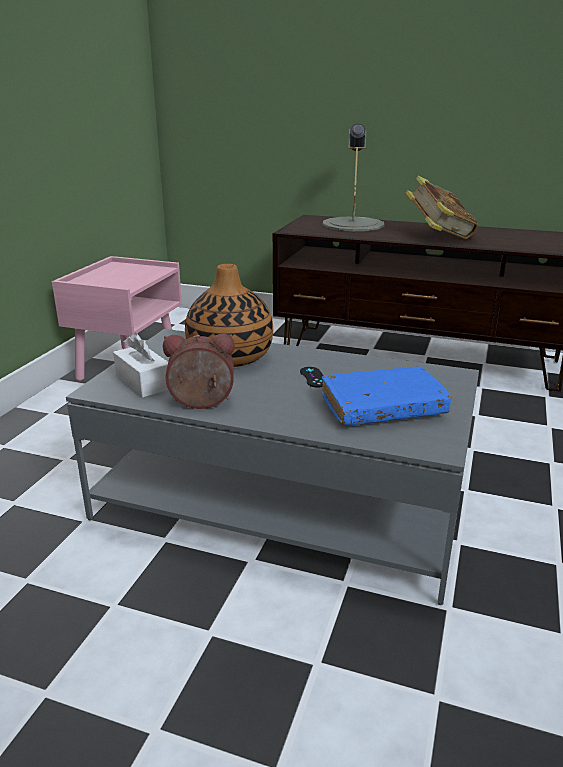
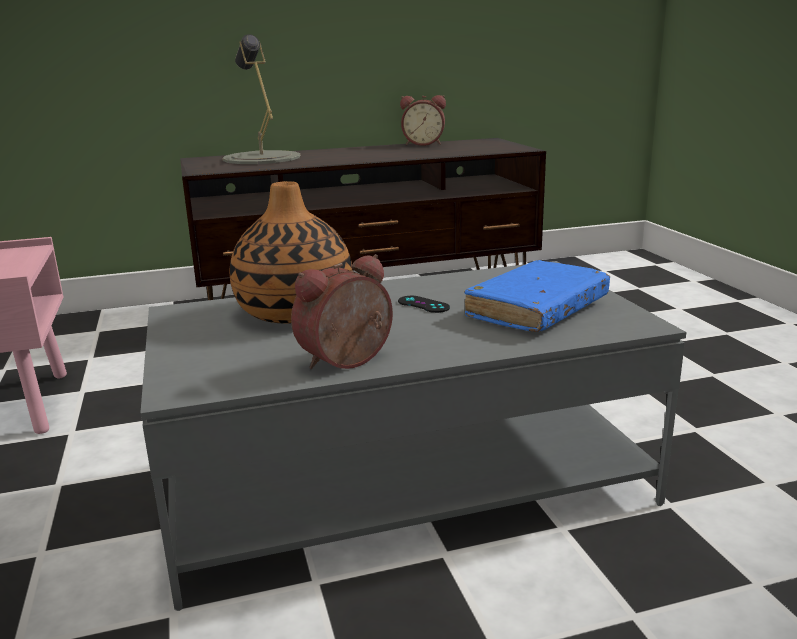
camera: 35 degrees left, 5 degrees down
white tissue box [113,333,168,397] -> none
book [406,176,478,239] -> none
none -> alarm clock [400,95,446,146]

